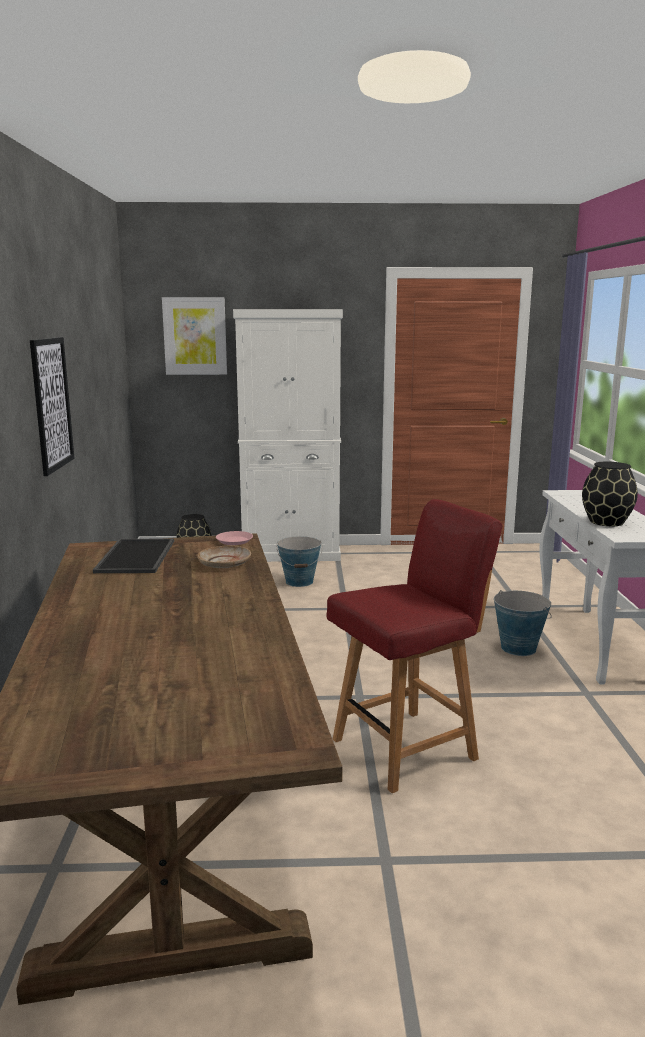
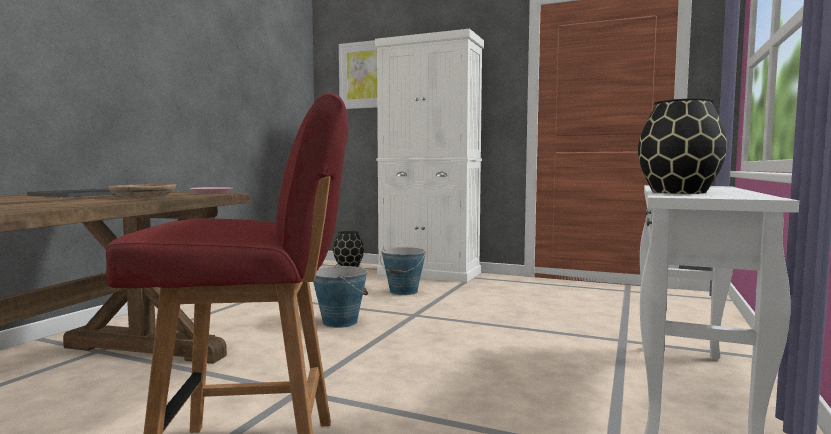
camera: 25 degrees right, 10 degrees down
picture [30,337,75,476] -> none
bucket [494,590,552,656] -> bucket moved to [313,264,368,328]

